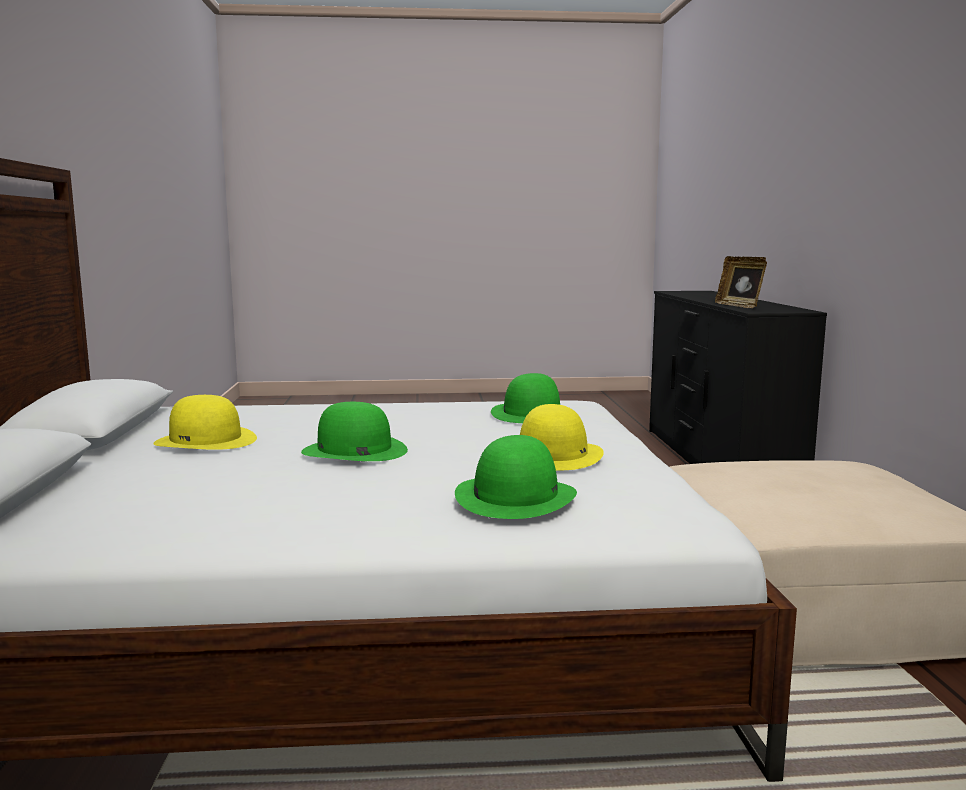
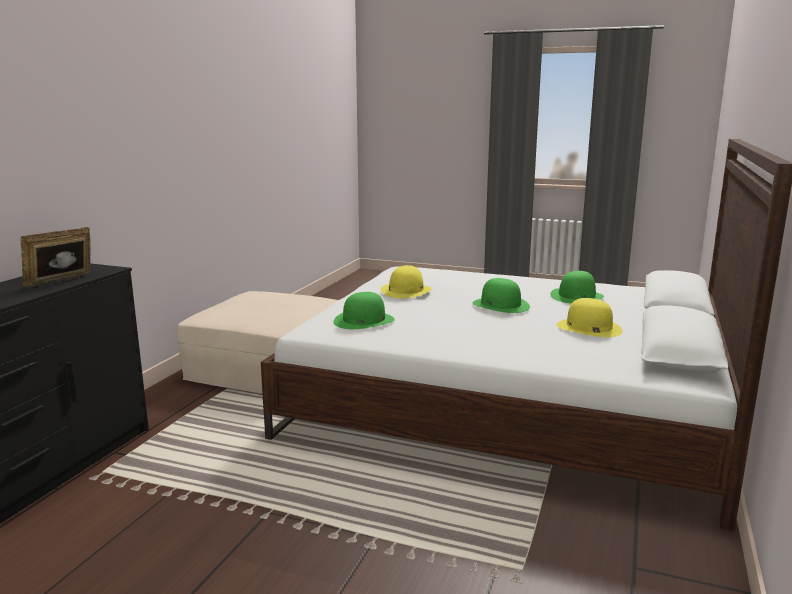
camera: 155 degrees left, 5 degrees up
green hat [455,435,577,519] -> green hat moved to [550,271,604,304]
picture frame [715,256,767,308] -> picture frame turned 150 degrees counterclockwise [20,227,91,287]

